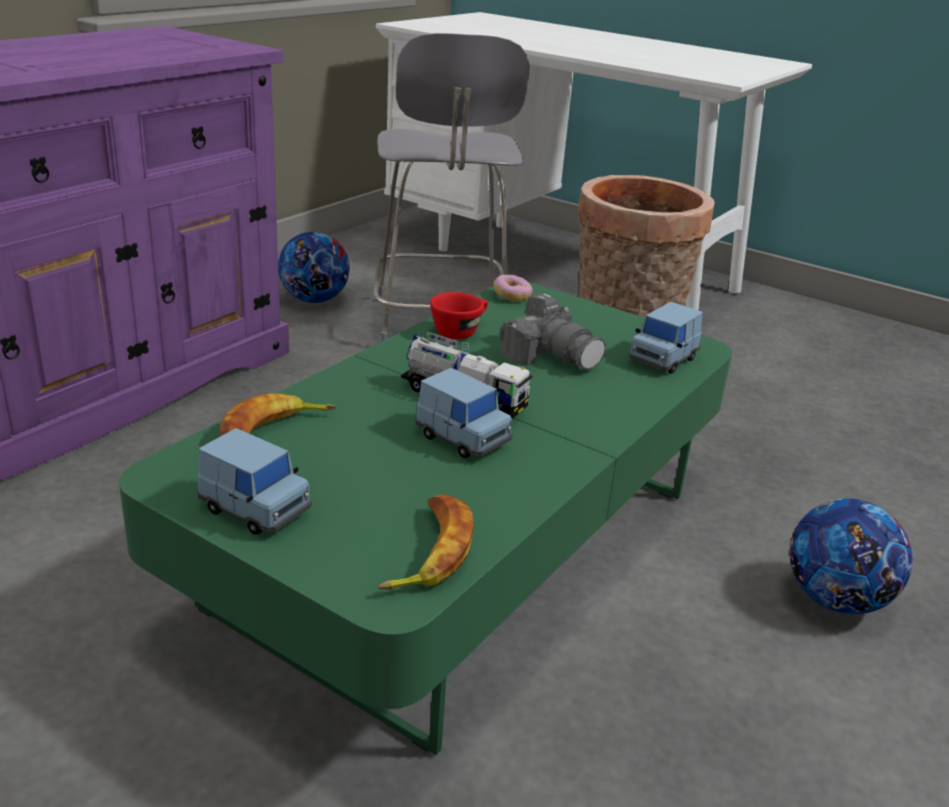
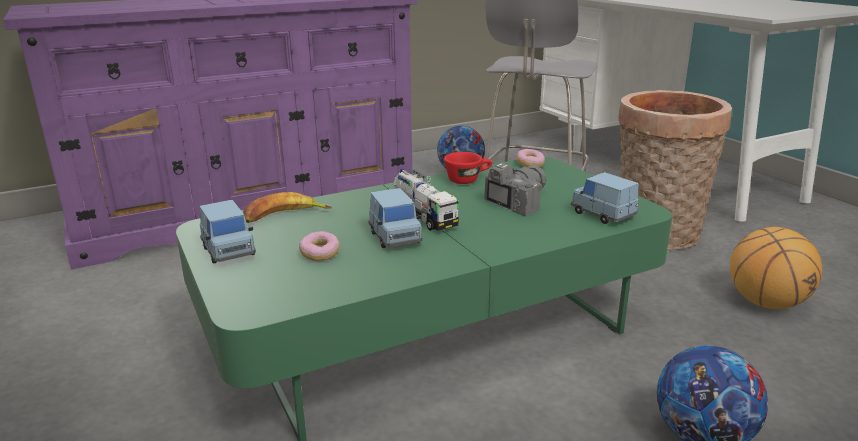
camera: 30 degrees right, 5 degrees down
banana [378,494,474,590] -> none
camera [499,293,606,370] -> camera turned 120 degrees counterclockwise [484,163,547,216]
blue toy car [629,302,703,374] -> blue toy car turned 75 degrees clockwise [571,172,639,224]
none -> donut [299,231,340,261]
none -> basketball [730,227,822,309]

